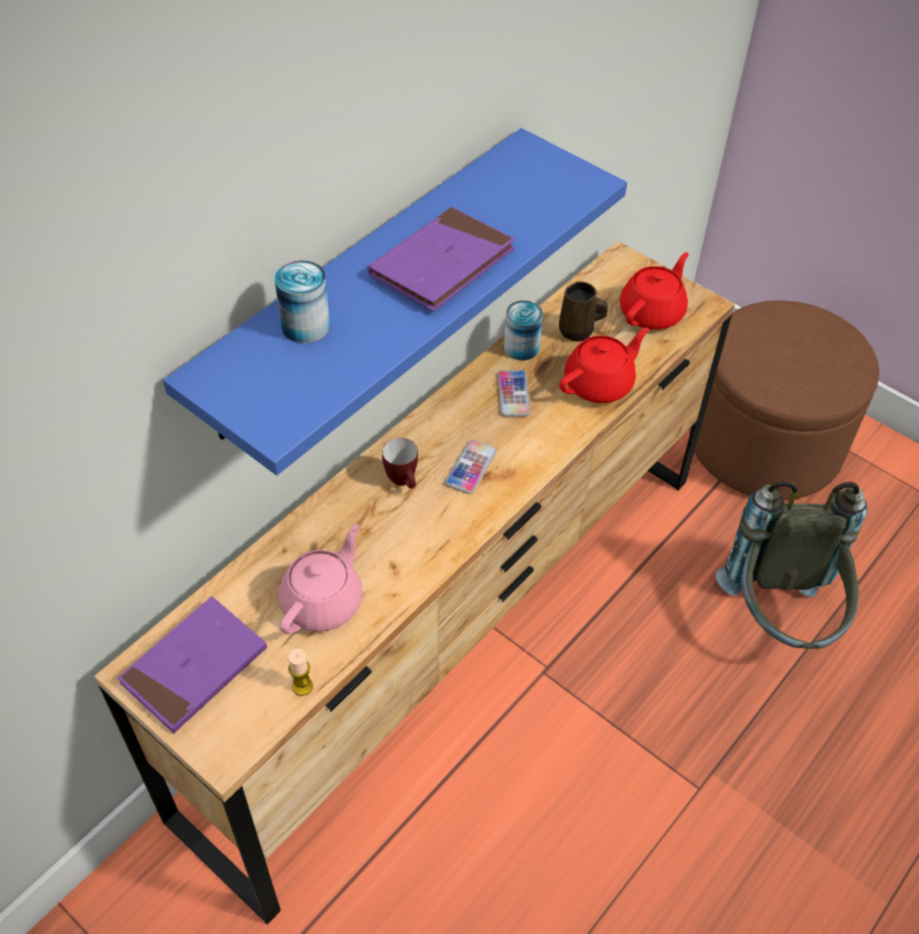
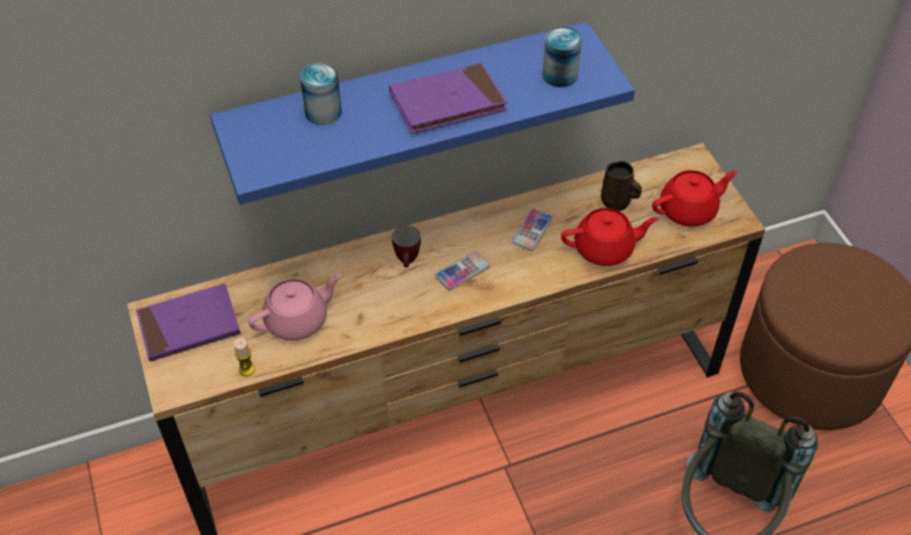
camera: 30 degrees right, 0 degrees up
can [504,301,543,361] -> can moved to [542,27,582,87]

